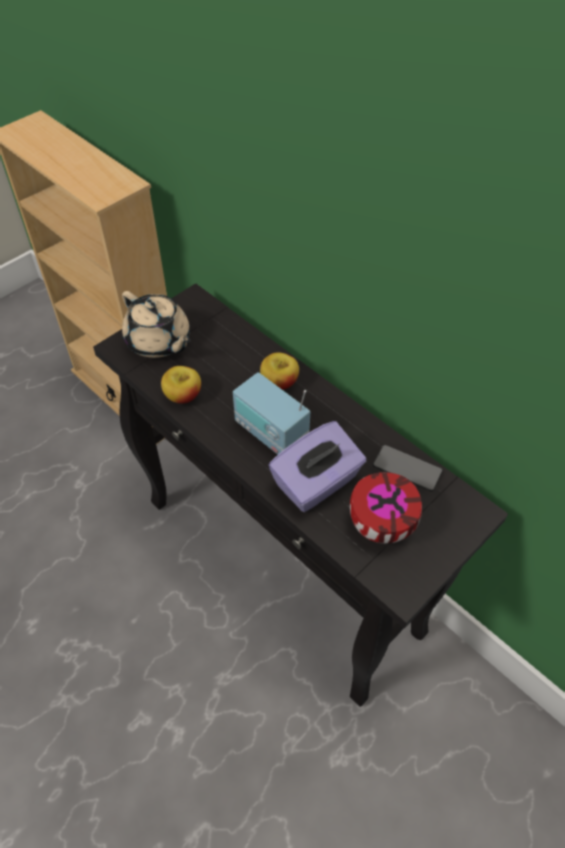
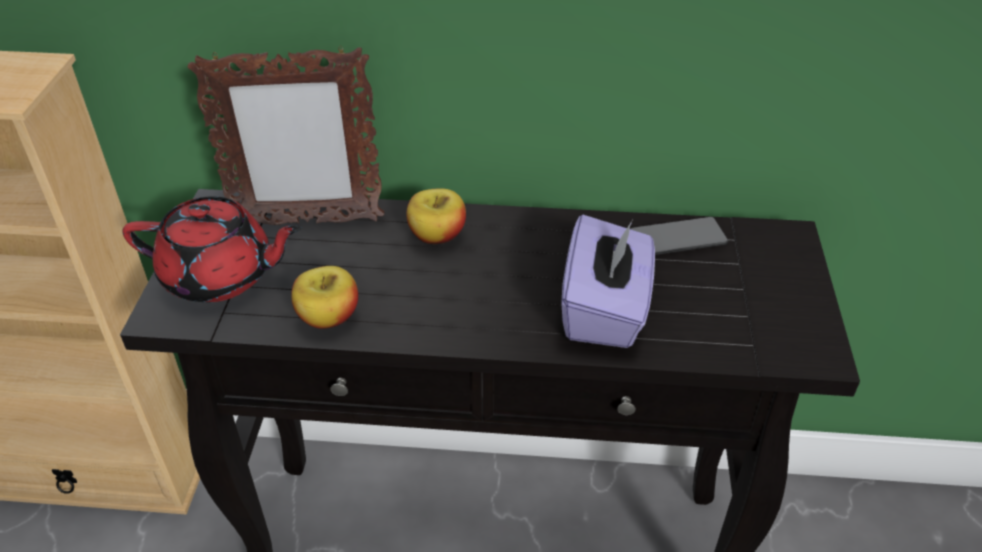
camera: 40 degrees left, 10 degrees down
beige teapot [122,291,191,358] -> red teapot [123,196,302,302]
radio [233,372,310,455] -> none
bowl [350,472,422,544] -> none
none -> picture frame [188,45,384,225]

